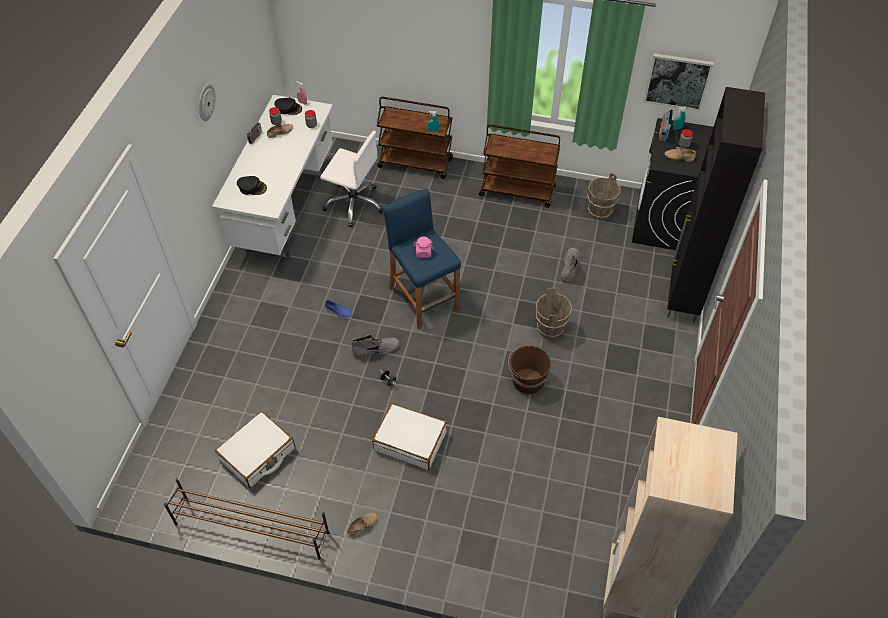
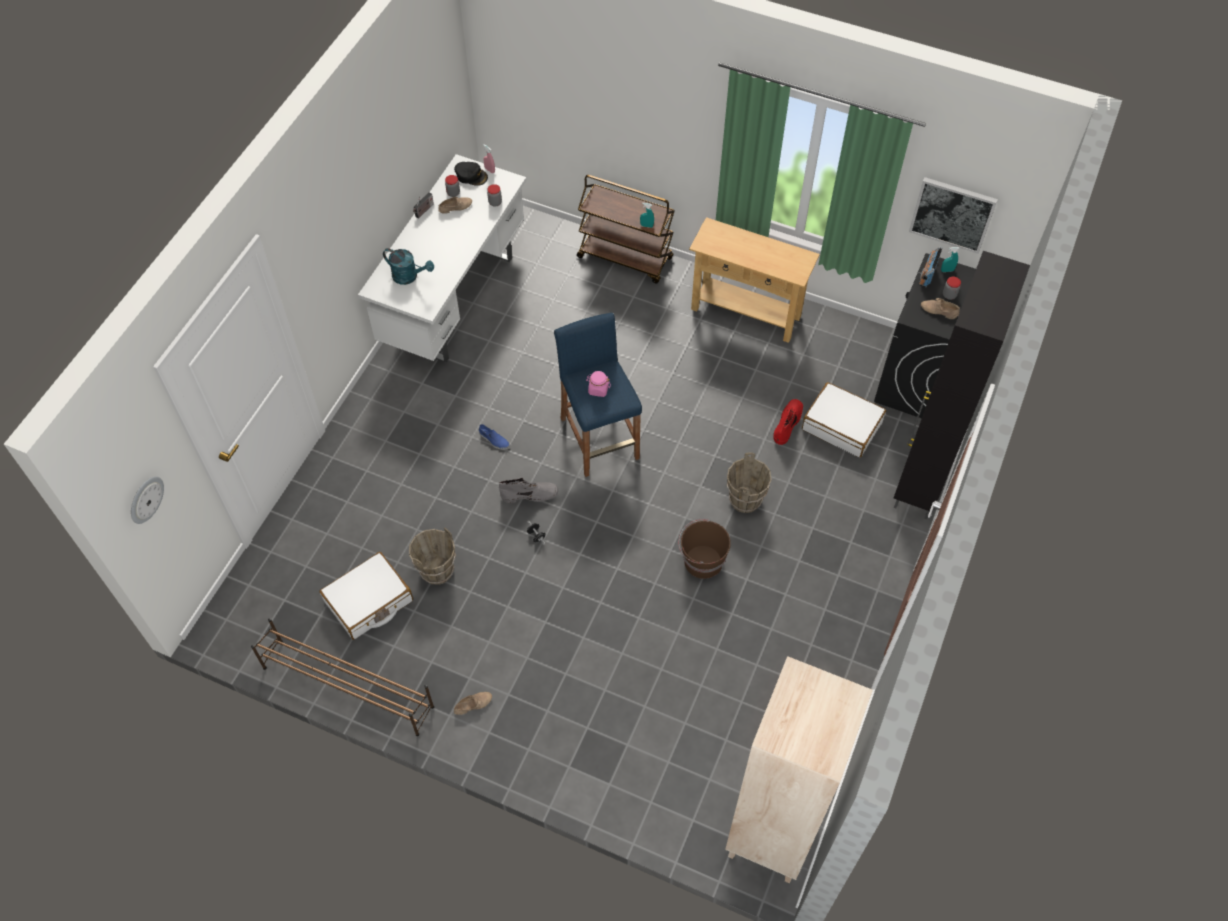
camera: 10 degrees right, 5 degrees up
wall clock [199,84,215,121] -> wall clock moved to [131,476,164,524]
black cap [237,176,267,195] -> turquoise watering can [383,248,434,285]
white office chair [320,131,383,227] -> none
white suitcase [372,403,447,470] -> white suitcase moved to [802,382,886,457]
brown cart [479,124,560,208] -> beige console table [689,217,820,343]
grey boot [561,248,579,284] -> red boot [773,399,803,445]
brown bucket [587,173,621,220] -> brown bucket moved to [409,528,456,585]

